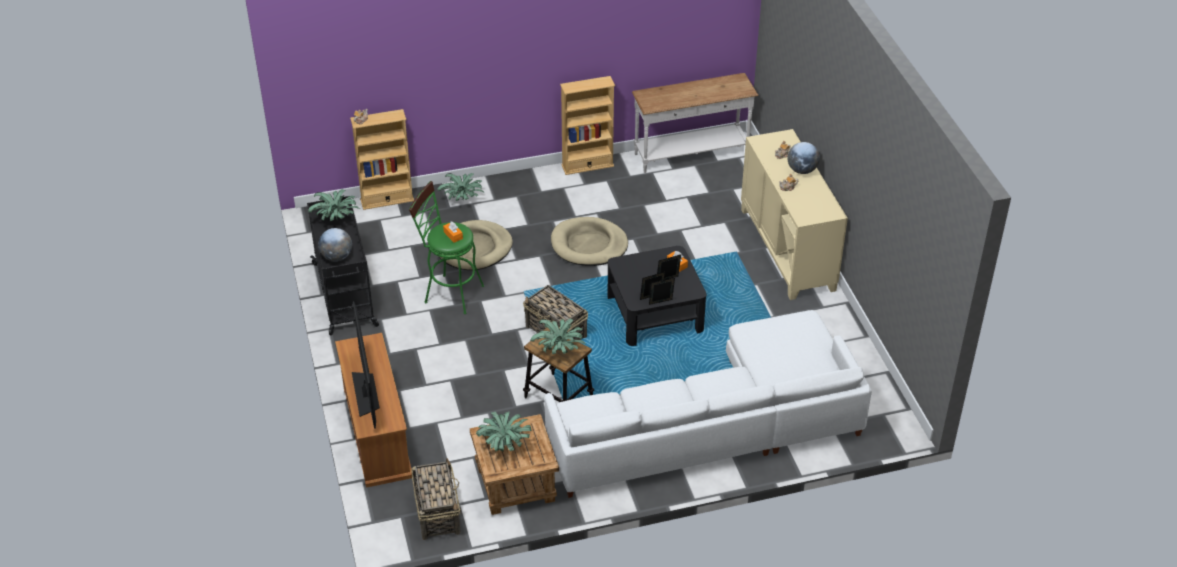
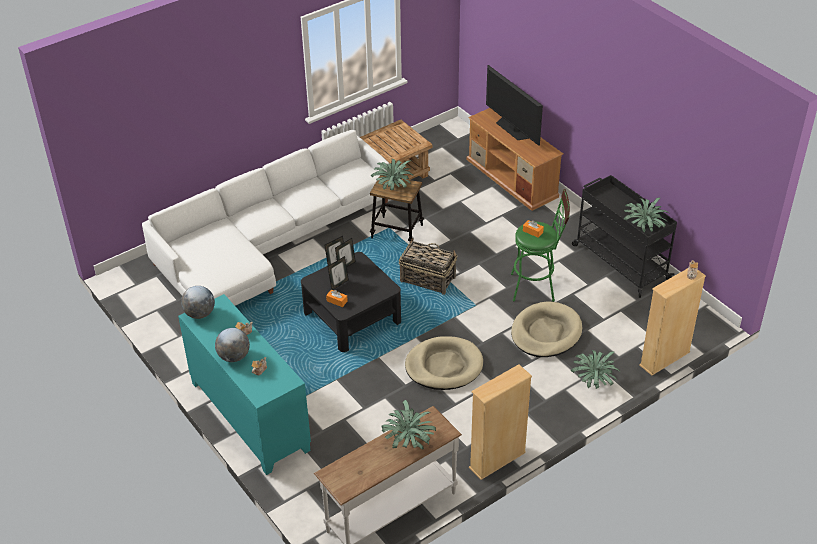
camera: 160 degrees right, 0 degrees up
globe [318,228,352,261] -> globe moved to [181,286,215,319]
basket [412,458,462,540] -> none
potted plant [476,412,532,451] -> potted plant moved to [381,400,436,450]
beige cabinet [741,129,848,300] -> turquoise cabinet [178,294,311,475]

